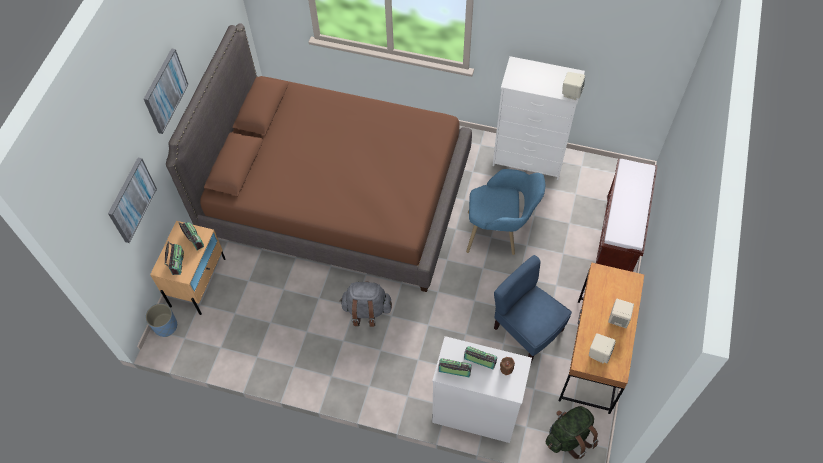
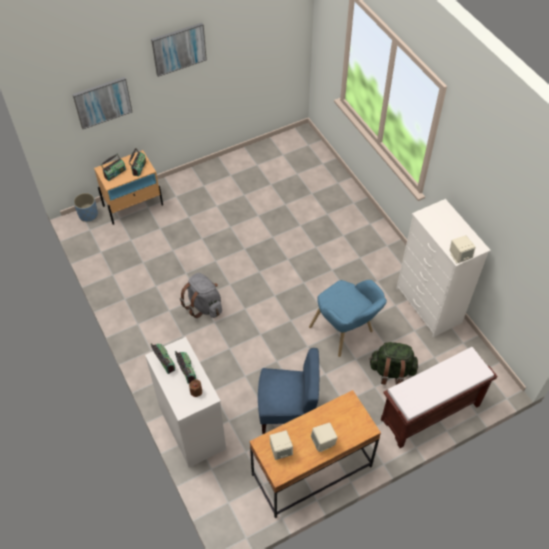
camera: 45 degrees right, 5 degrees down
brown bed [166,23,472,292] -> none
blue chair [494,255,572,362] -> blue chair turned 90 degrees clockwise [258,348,319,434]
green backpack [546,406,598,459] -> green backpack moved to [369,342,418,385]

